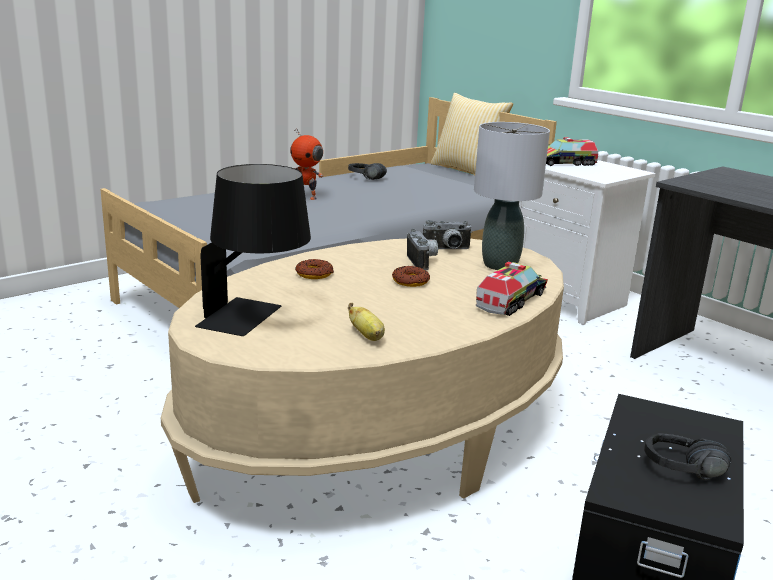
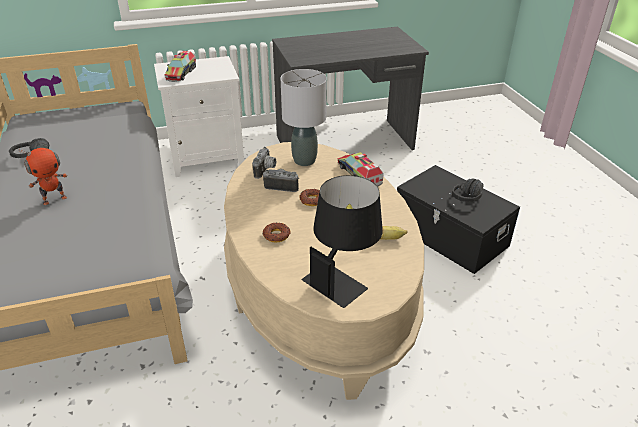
camera: 65 degrees left, 15 degrees up
pillow [431,93,513,174] -> none

